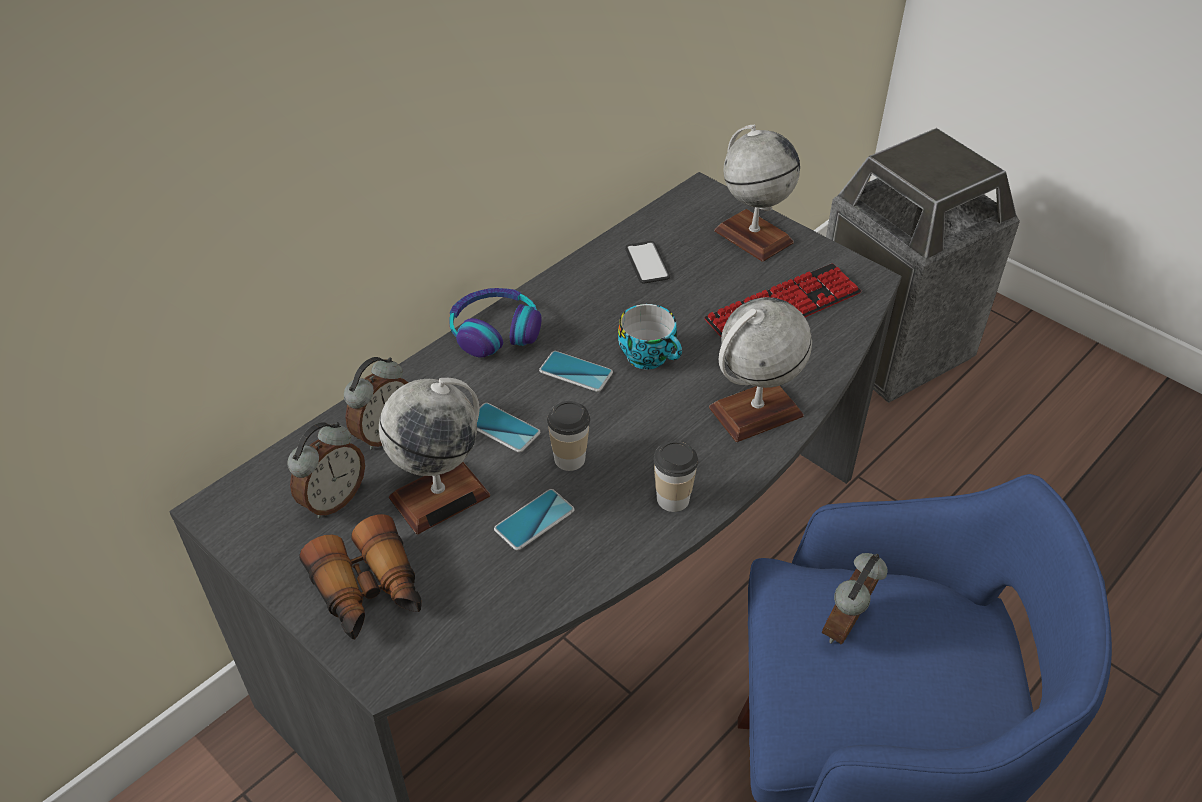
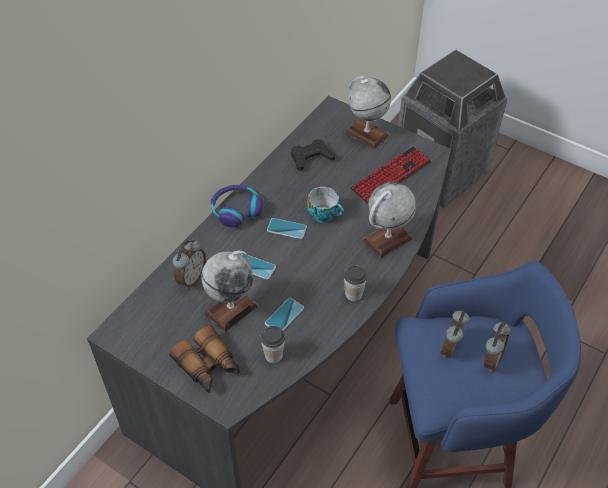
camera: 10 degrees left, 5 degrees up
alarm clock [287,422,365,518] -> alarm clock moved to [484,322,511,372]
cup [547,401,590,471] -> cup moved to [260,326,285,363]
phone [625,241,670,284] -> black game controller [291,139,335,171]

